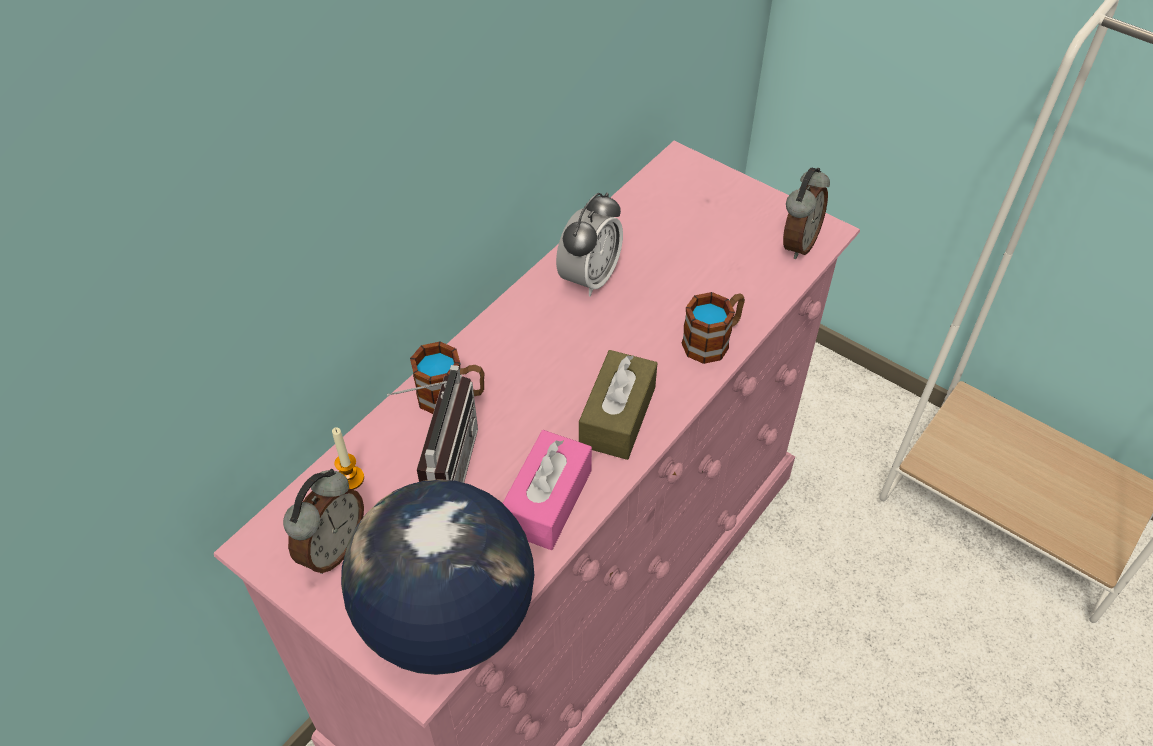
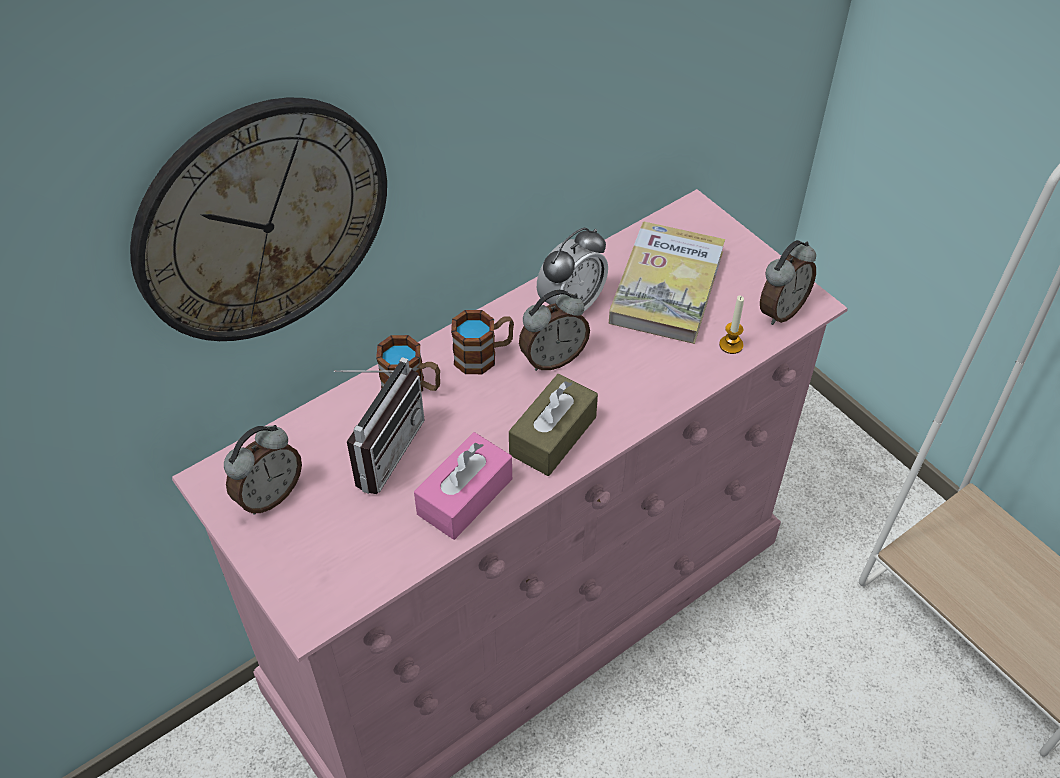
camera: 15 degrees right, 0 degrees up
candle [332,427,364,490] -> candle moved to [719,296,744,354]
globe [341,479,534,675] -> none
mug [682,292,745,364] -> mug moved to [451,310,514,374]
none -> wall clock [130,98,387,341]
none -> alarm clock [519,290,590,371]
none -> book [609,222,725,344]

